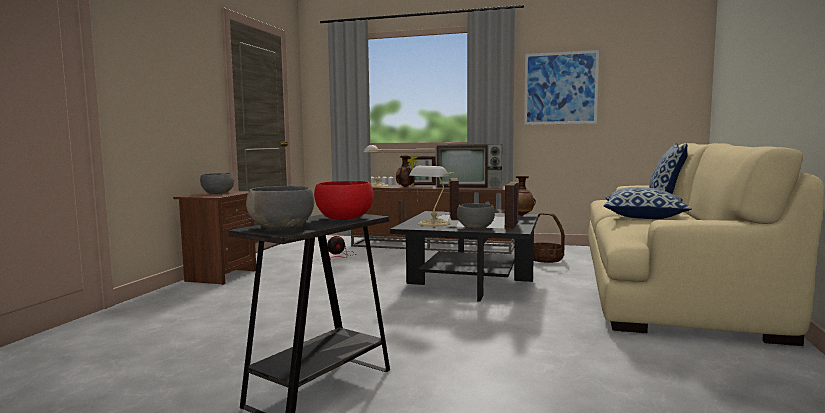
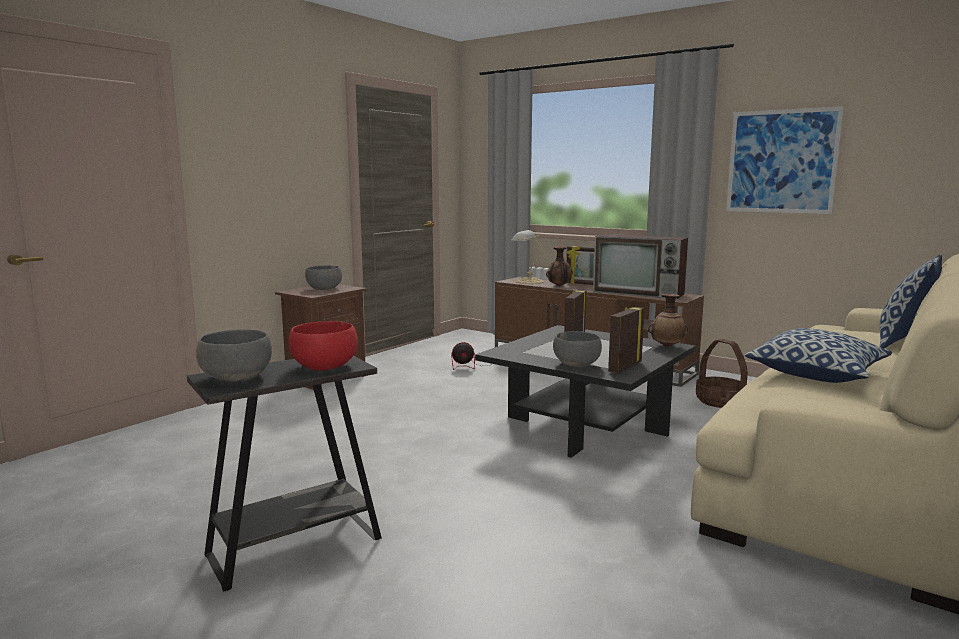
camera: 20 degrees right, 5 degrees up
table lamp [409,166,454,227] -> none

